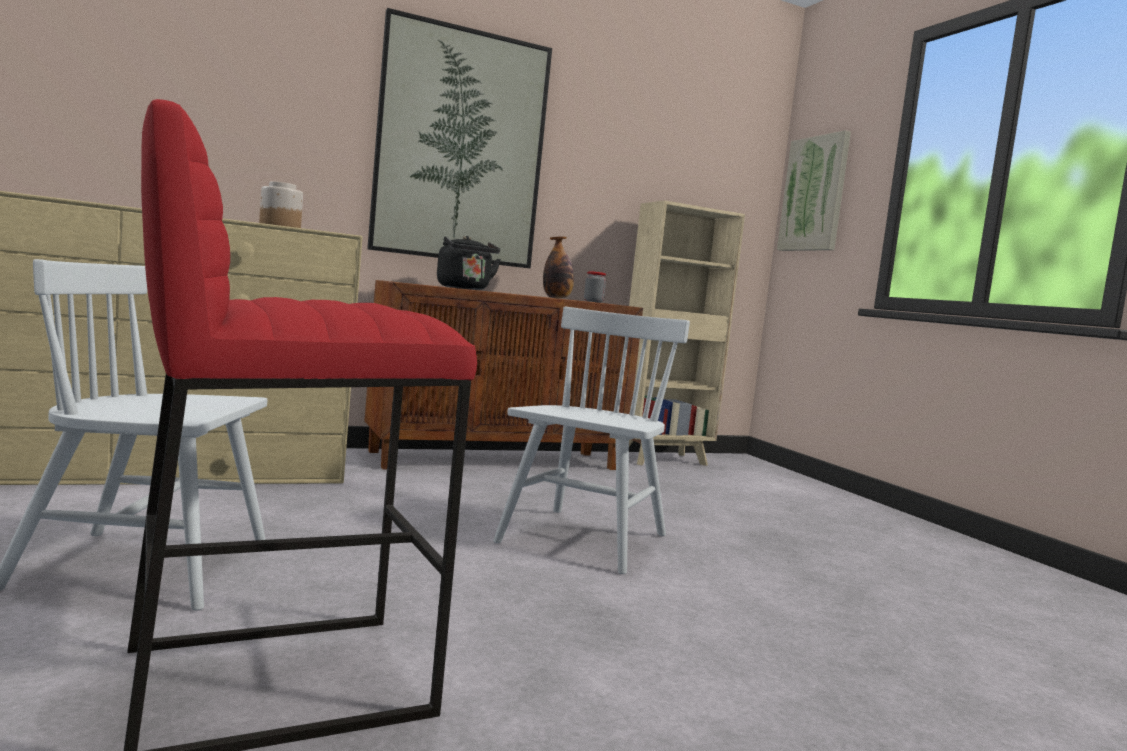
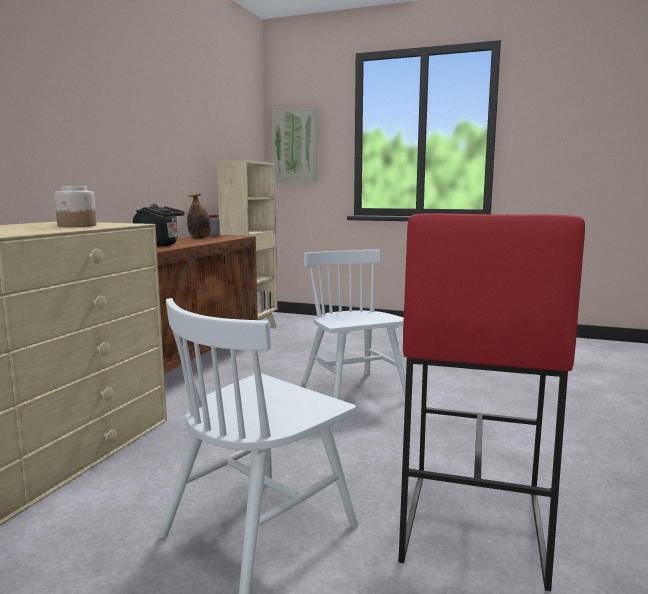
camera: 45 degrees left, 5 degrees up
picture [367,8,552,268] -> none

